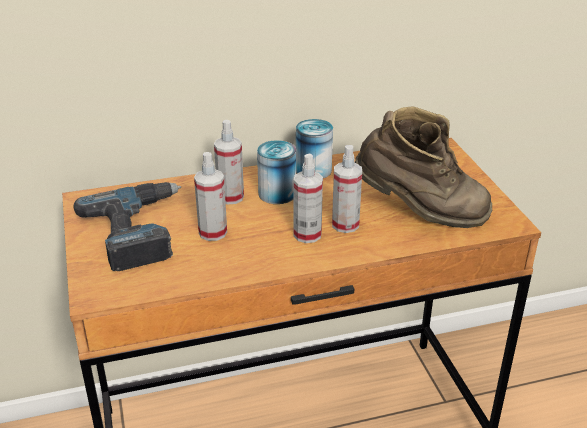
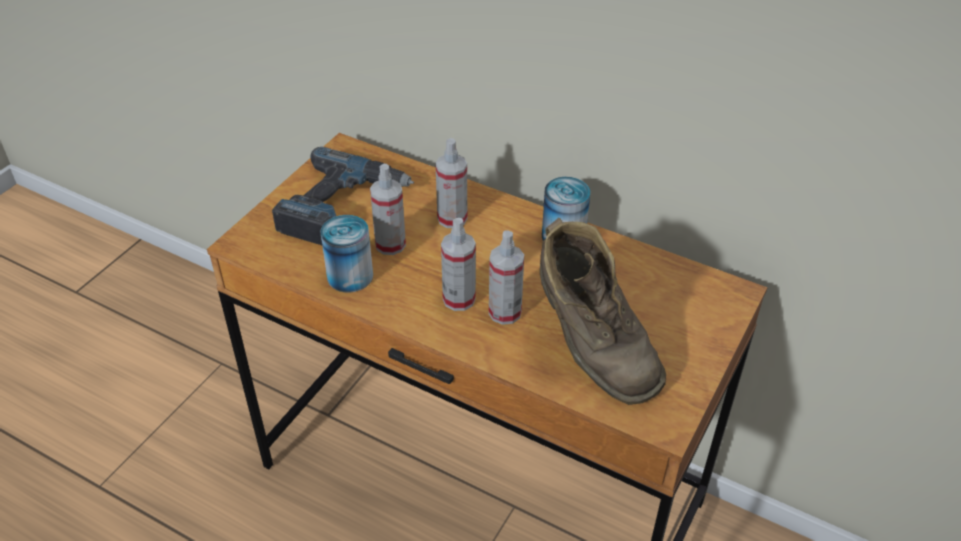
camera: 45 degrees right, 10 degrees up
can [257,140,296,204] -> can moved to [320,215,373,293]

